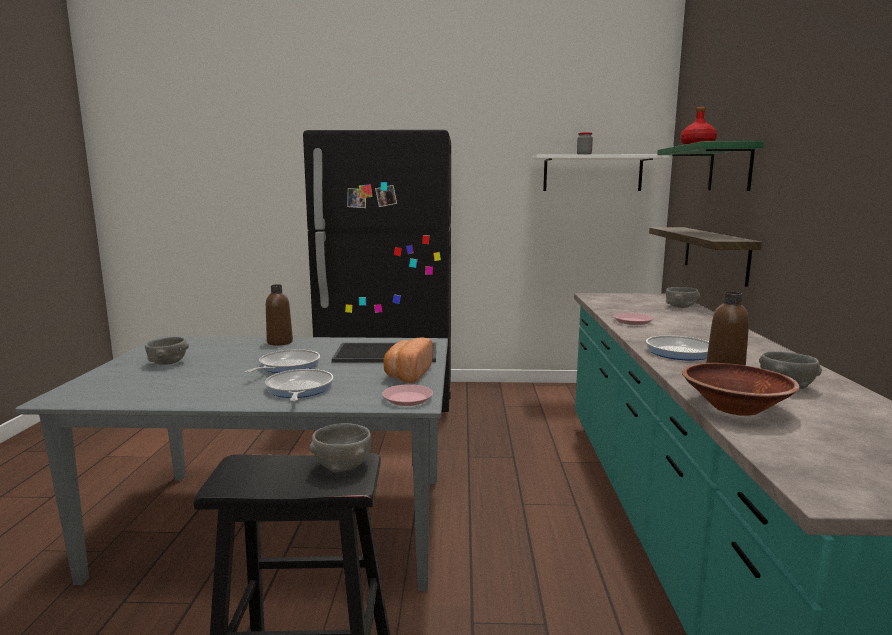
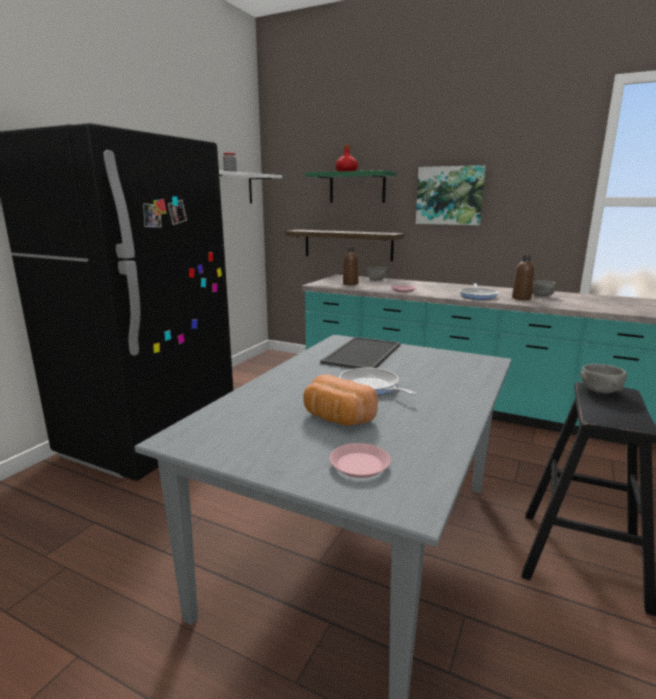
camera: 65 degrees left, 5 degrees up
grey bowl [145,337,189,365] -> none
frying pan [265,369,333,402] -> none
brown bottle [266,284,293,346] -> brown bottle moved to [343,247,358,285]
pink plate [382,384,433,406] -> pink plate moved to [330,443,391,478]
bread [383,338,433,383] -> bread moved to [303,375,378,426]
brown bowl [682,363,800,416] -> none
none -> picture [416,165,486,225]

